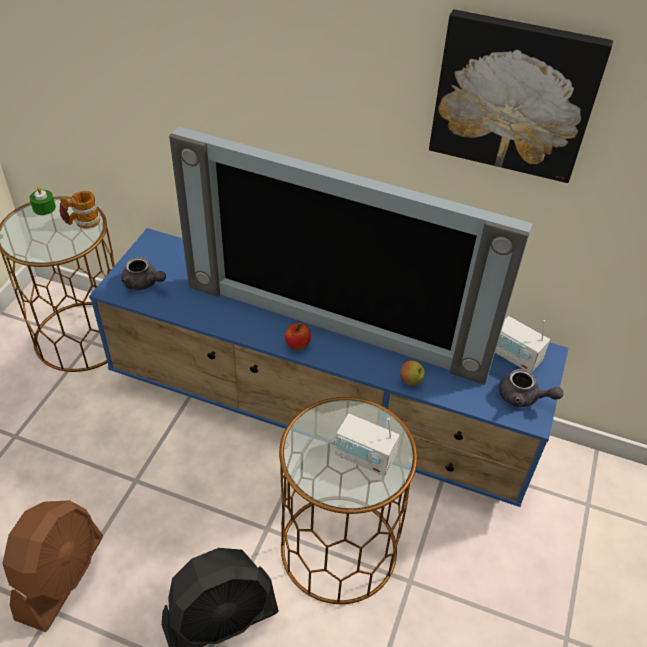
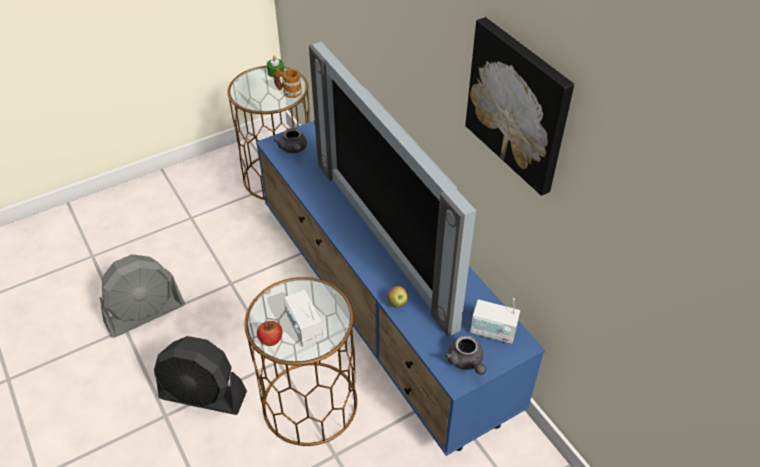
camera: 40 degrees right, 0 degrees up
brown fan [2,500,103,632] -> grey fan [100,254,185,338]
apple [285,323,311,350] -> apple moved to [257,321,283,346]
radio [495,316,550,373] -> radio turned 60 degrees counterclockwise [470,298,520,344]

